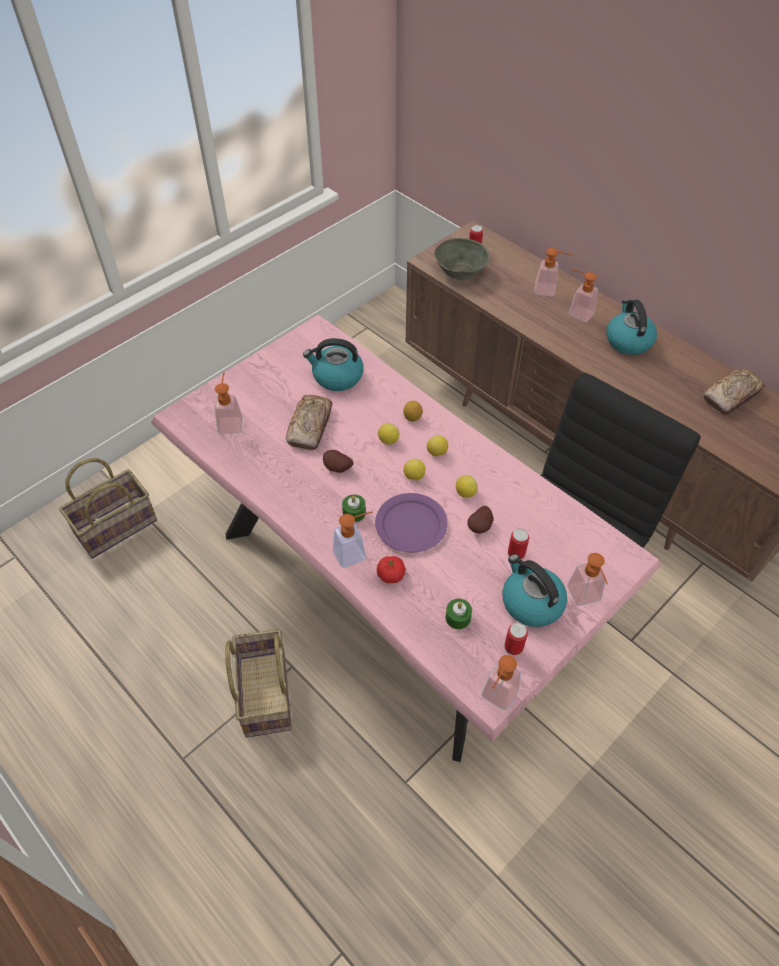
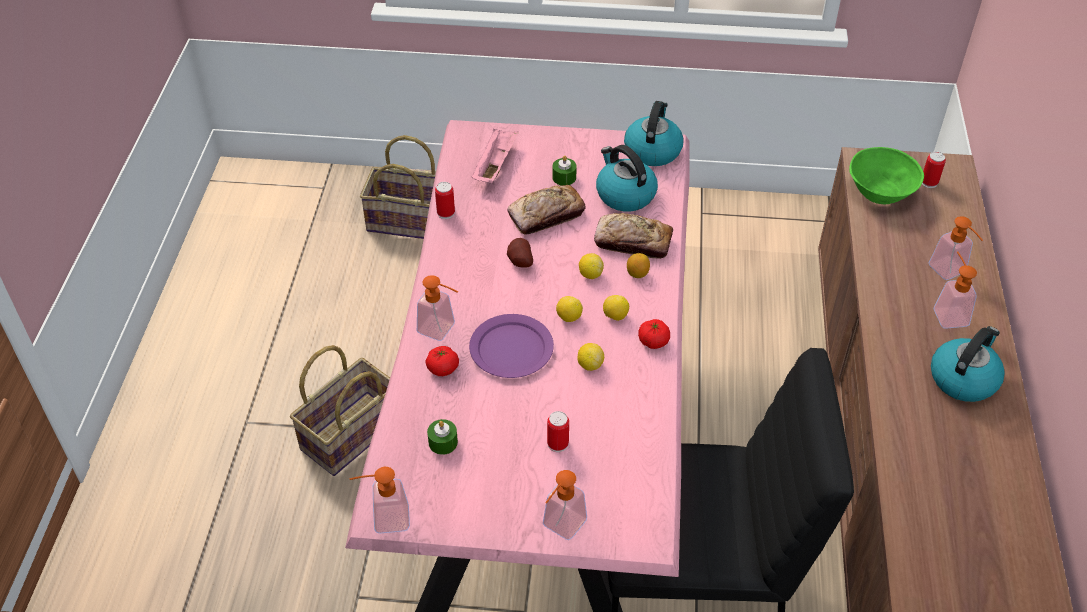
camera: 50 degrees right, 5 degrees down
soap dispenser [214,372,243,434] -> pink tray [471,129,519,183]
green candle [342,494,366,522] -> green candle moved to [552,156,577,185]
grey bowl [434,238,490,281] -> green bowl [849,147,924,204]
potato [467,506,494,534] -> none
kettle [503,554,567,627] -> kettle moved to [624,101,684,166]
can [504,623,528,656] -> can moved to [435,182,455,219]
bread [704,368,765,415] -> bread moved to [594,213,673,259]
none -> tomato [638,319,670,349]

